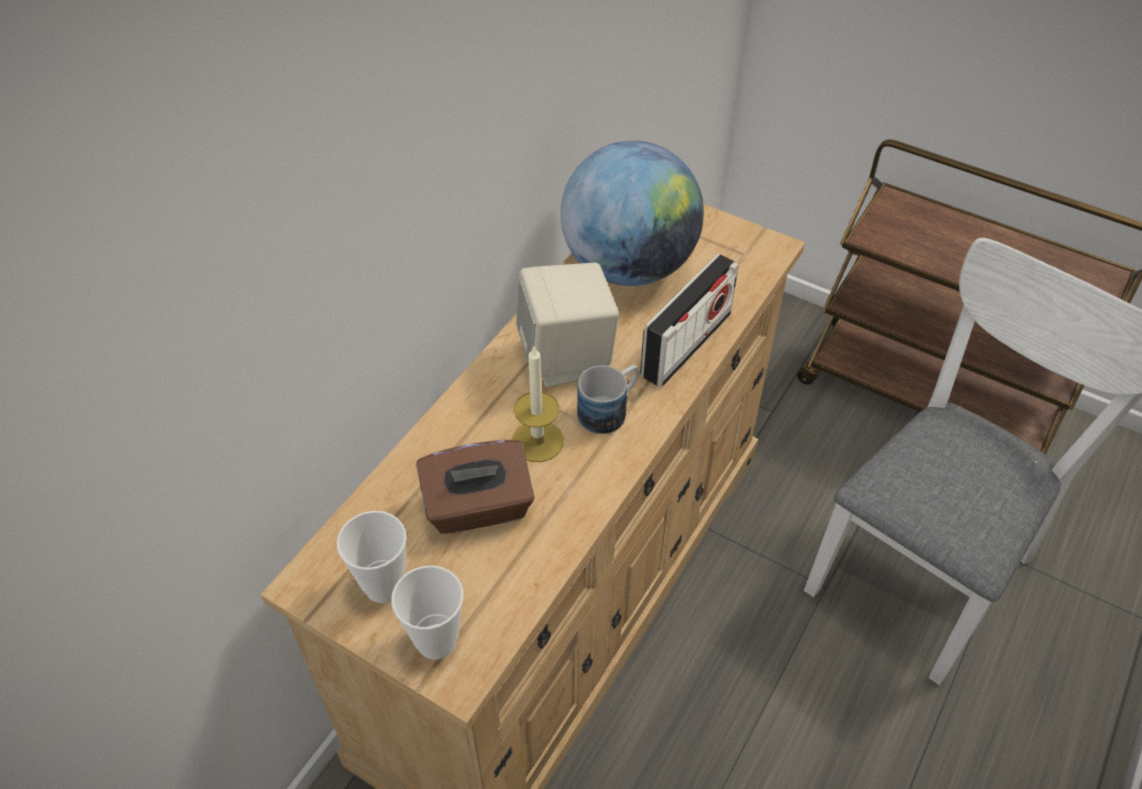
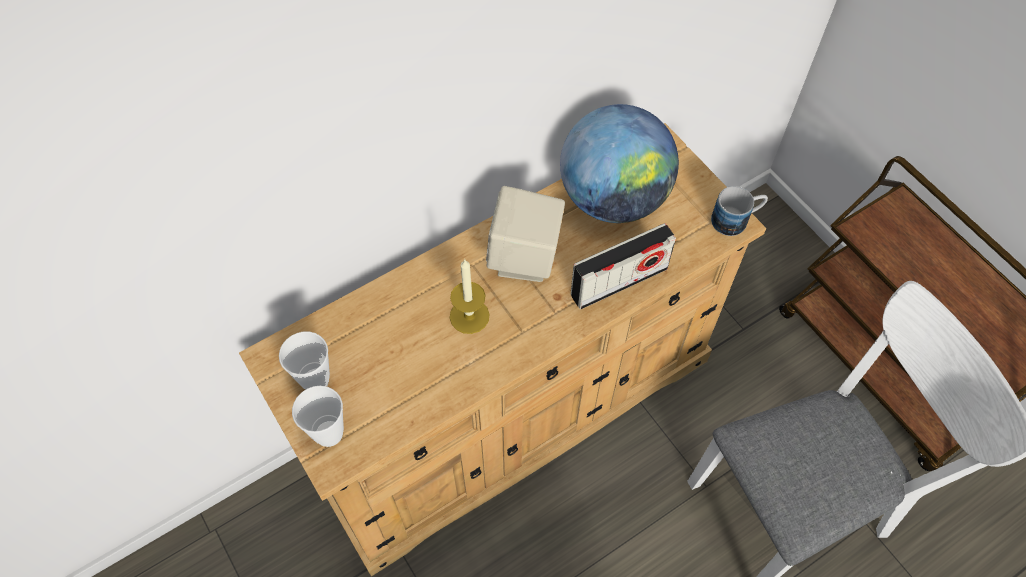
camera: 25 degrees right, 10 degrees up
brown tissue box [416,440,534,534] -> none
mug [577,365,639,434] -> mug moved to [711,186,768,236]

